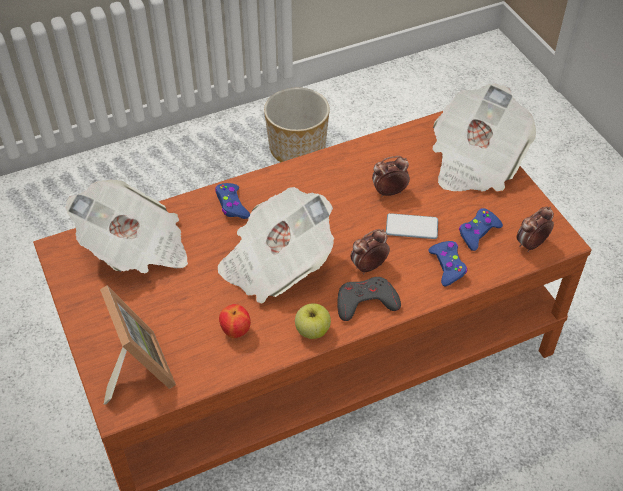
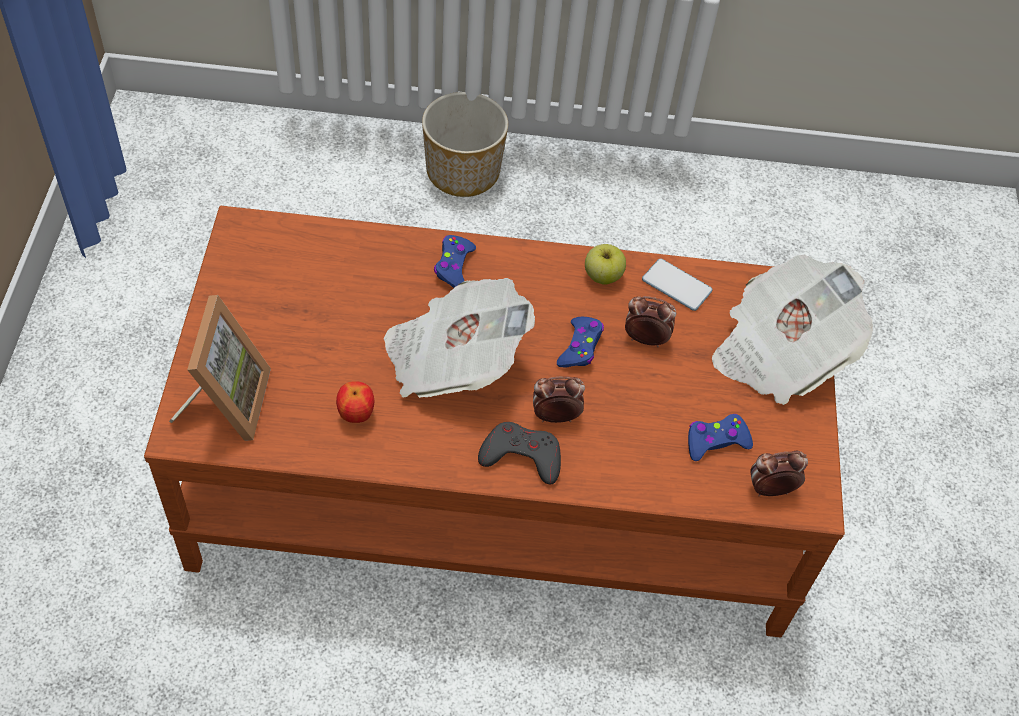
camera: 25 degrees right, 5 degrees up
newspaper [66,180,188,274] -> none
planter [264,88,330,162] -> planter moved to [422,92,508,197]
apple [295,304,331,339] -> apple moved to [585,244,626,285]
phone [386,213,438,239] -> phone moved to [642,259,713,311]
blue game controller [428,241,467,286] -> blue game controller moved to [557,317,604,368]

